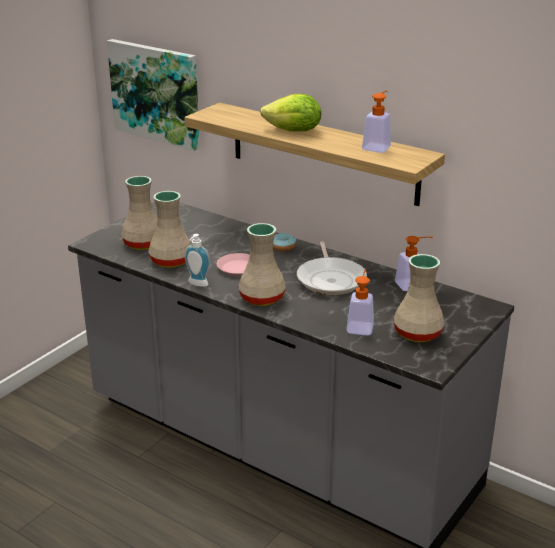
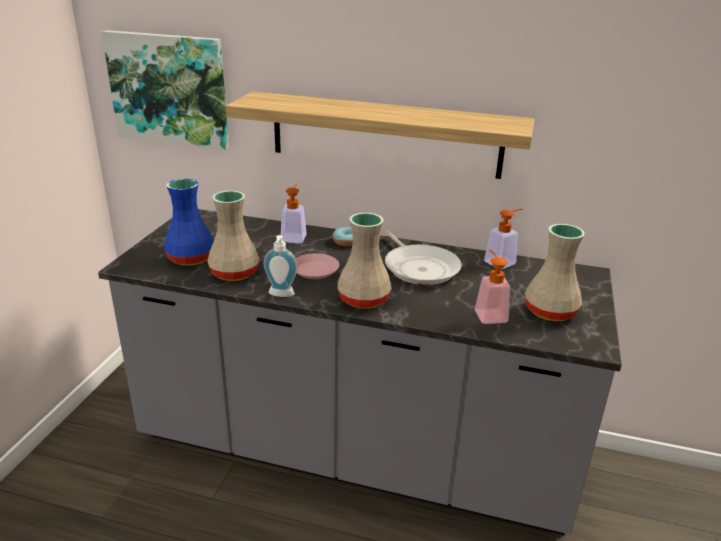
camera: 20 degrees left, 0 degrees up
beige vase [121,176,158,250] -> blue vase [164,178,214,266]
lettuce [260,94,321,132] -> none
soap dispenser [362,90,391,153] -> soap dispenser moved to [281,183,307,243]

